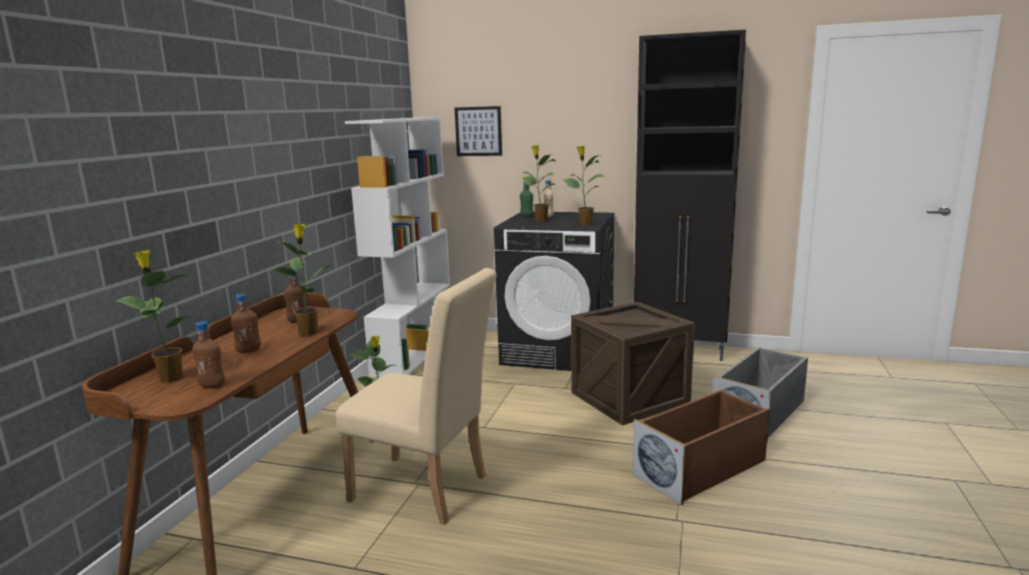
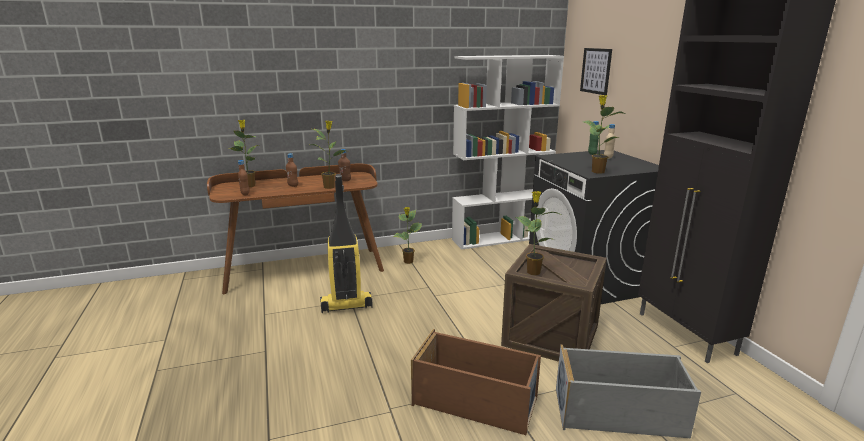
camera: 55 degrees right, 5 degrees up
beige chair [336,268,497,525] -> vacuum cleaner [320,174,373,313]
potted plant [523,145,556,222] -> potted plant moved to [516,191,561,275]

